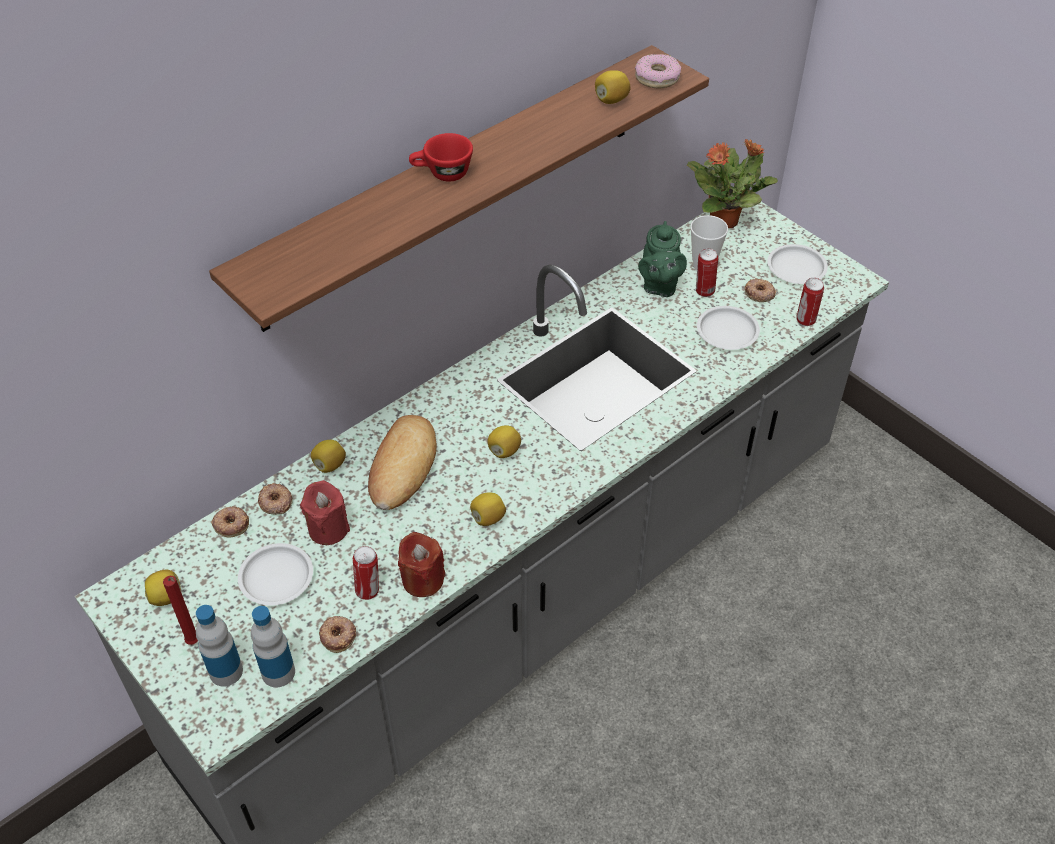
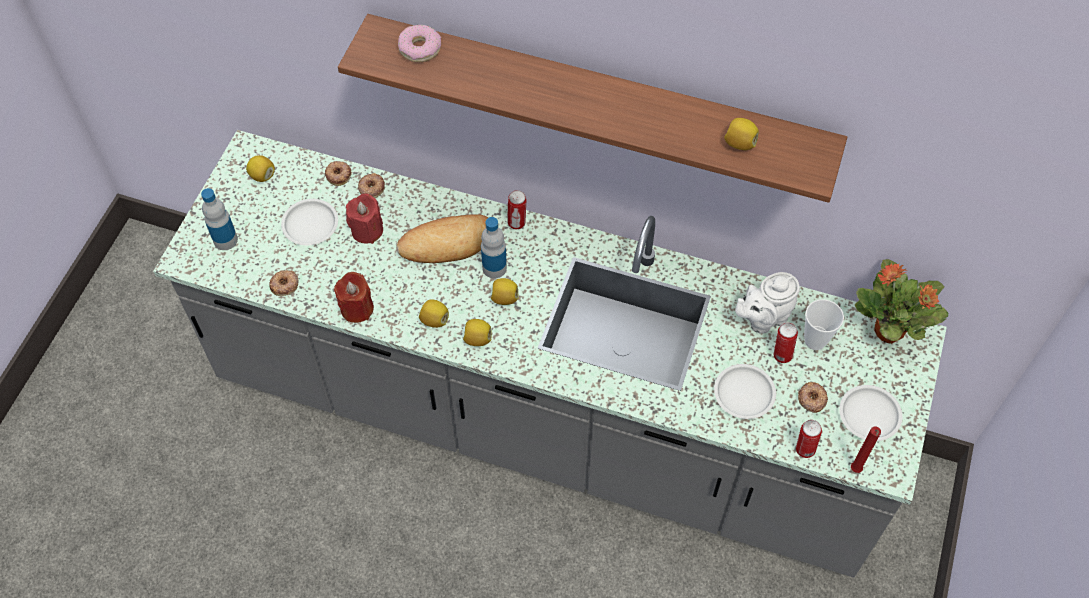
camera: 60 degrees right, 10 degrees up
red candle [163,576,198,645] -> red candle moved to [851,426,881,473]
bottle [251,606,295,688] -> bottle moved to [481,217,507,278]
lemon [311,440,346,473] -> lemon moved to [463,319,492,346]
can [353,546,379,600] -> can moved to [507,190,527,229]
red cup [409,133,473,182] -> none
donut [635,54,681,88] -> donut moved to [398,25,441,62]
green teapot [638,221,687,297] -> white teapot [735,272,800,334]

